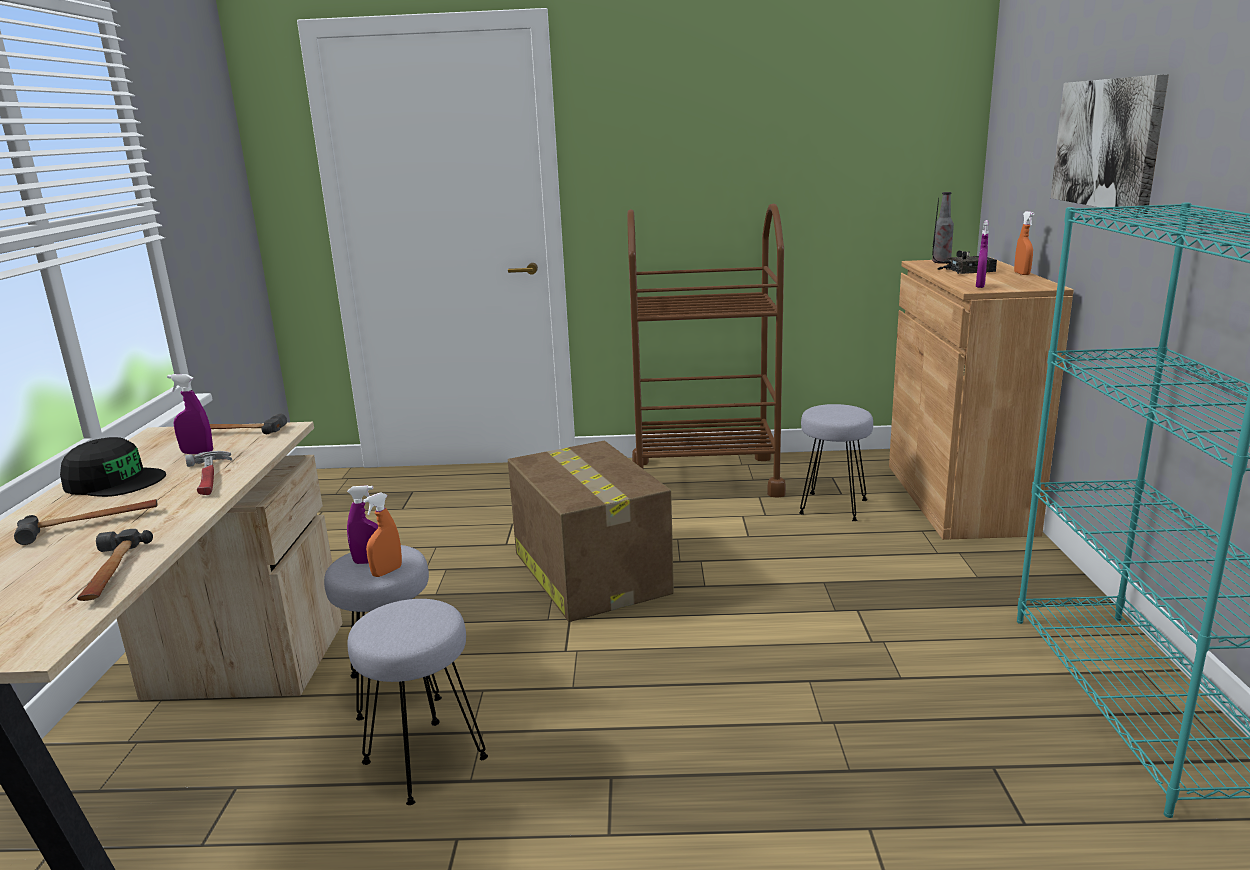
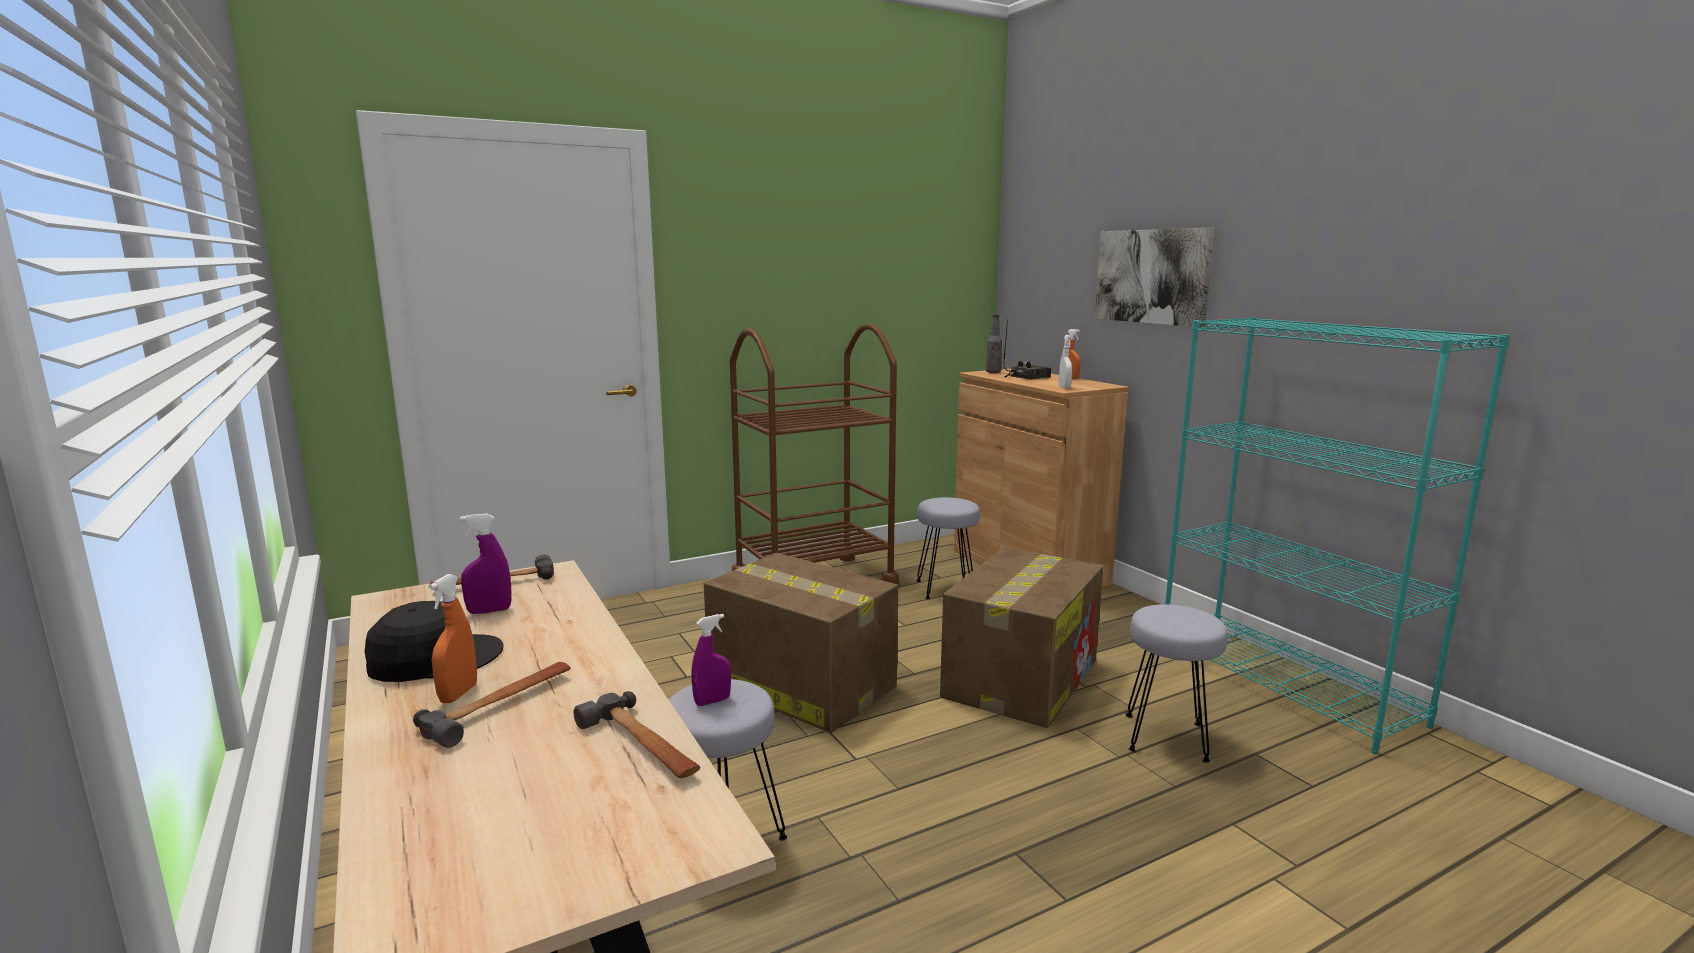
camera: 30 degrees left, 5 degrees down
hammer [185,451,232,495] -> none
grey stool [348,599,488,805] -> grey stool moved to [1125,604,1228,763]
orange spray bottle [363,492,402,577] -> orange spray bottle moved to [428,574,477,703]
purple spray bottle [976,220,989,288] -> white spray bottle [1059,335,1072,389]
none -> cardboard box [940,547,1103,728]

